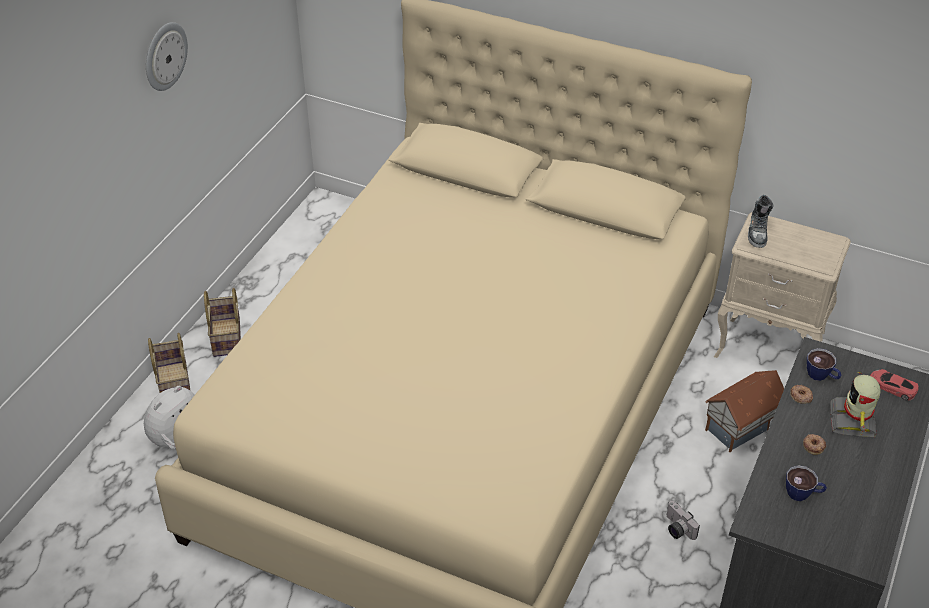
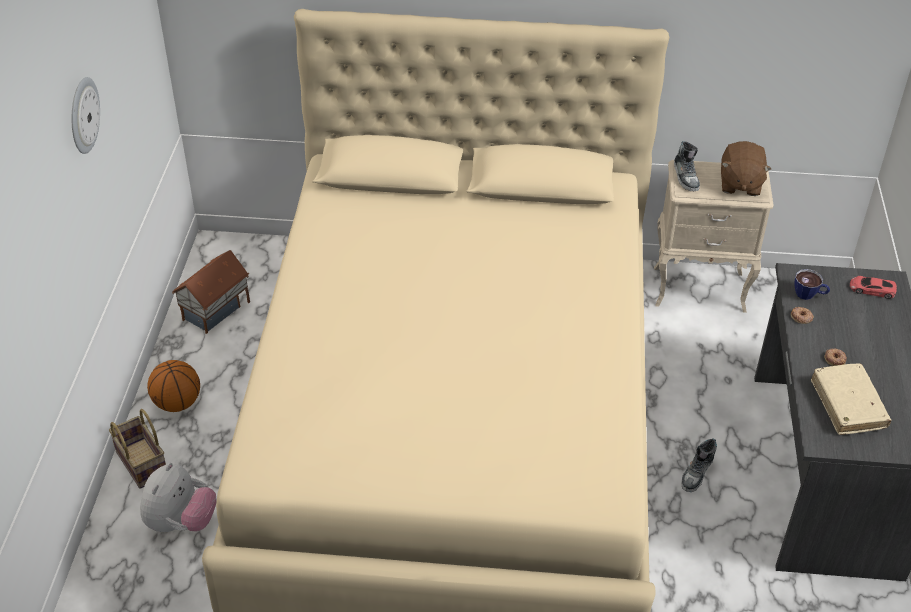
camera: 20 degrees left, 0 degrees up
basket [204,288,241,357] -> basketball [147,360,200,412]
camera [667,501,700,540] -> shoe [681,438,717,492]
toy house [705,370,784,452] -> toy house moved to [172,250,250,334]
cup [786,465,827,501] -> beige book [811,363,891,435]
toy robot [830,372,881,438] -> none
none -> brown plush toy [721,141,771,196]

